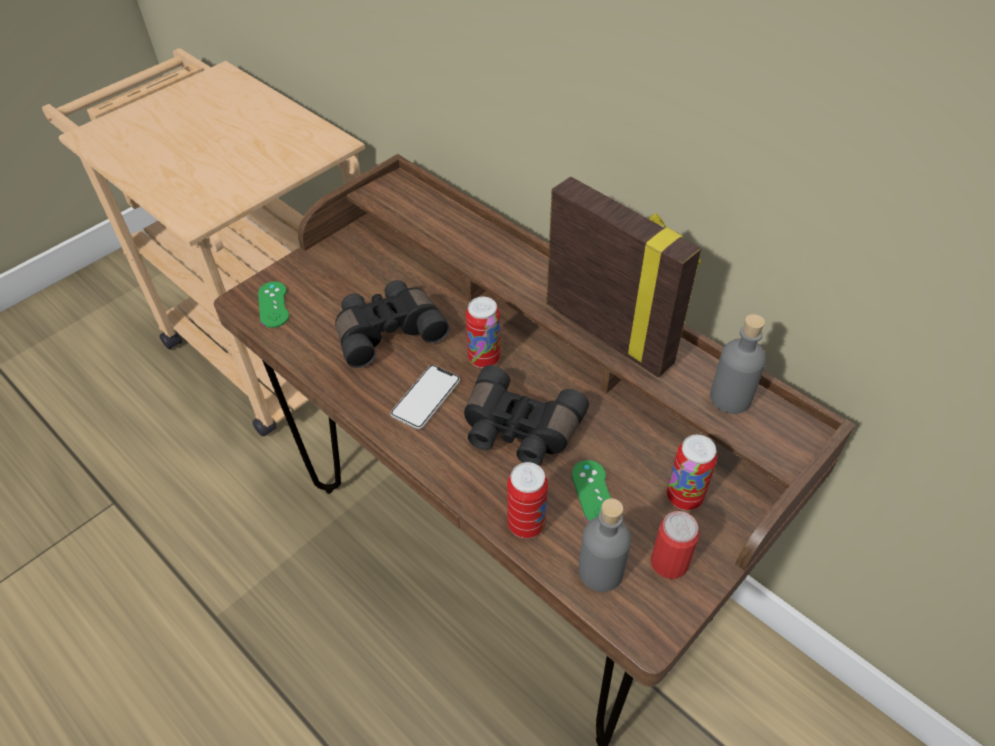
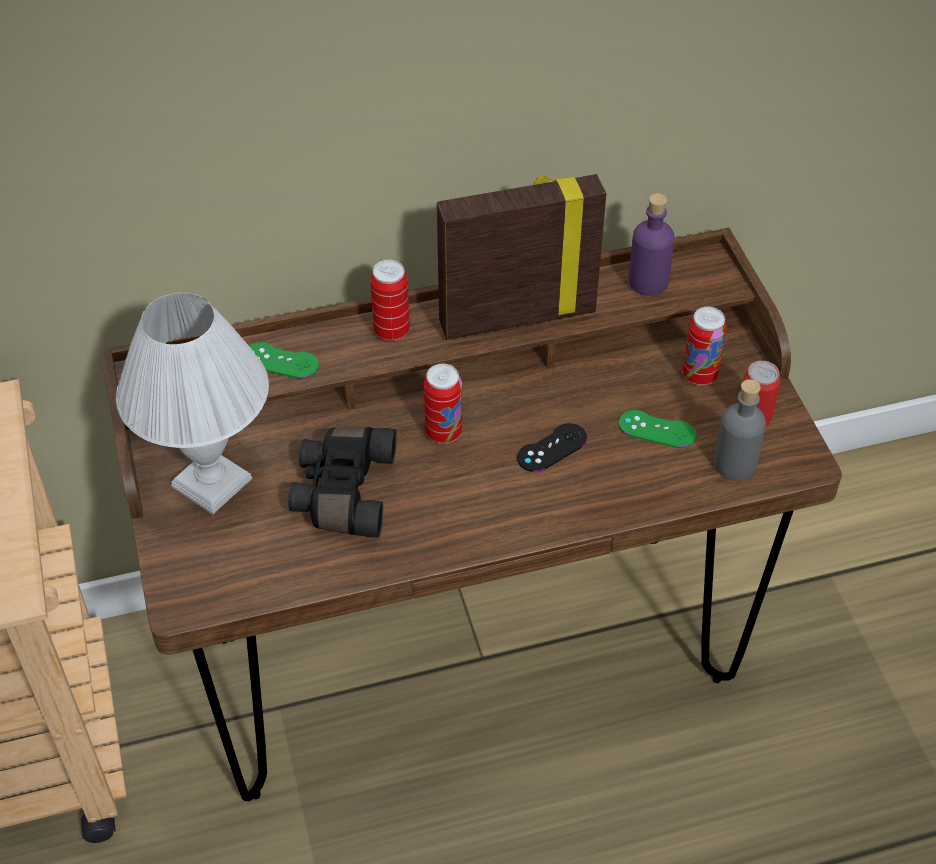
camera: 60 degrees left, 0 degrees up
green game controller [258,282,289,328] -> green game controller moved to [249,342,319,379]
phone [390,365,460,429] -> none
black binoculars [464,365,589,465] -> black game controller [517,423,587,472]
can [507,462,548,539] -> can moved to [370,260,410,341]
grey bottle [710,314,766,414] -> purple bottle [629,193,675,295]
none -> white table lamp [116,293,269,514]

